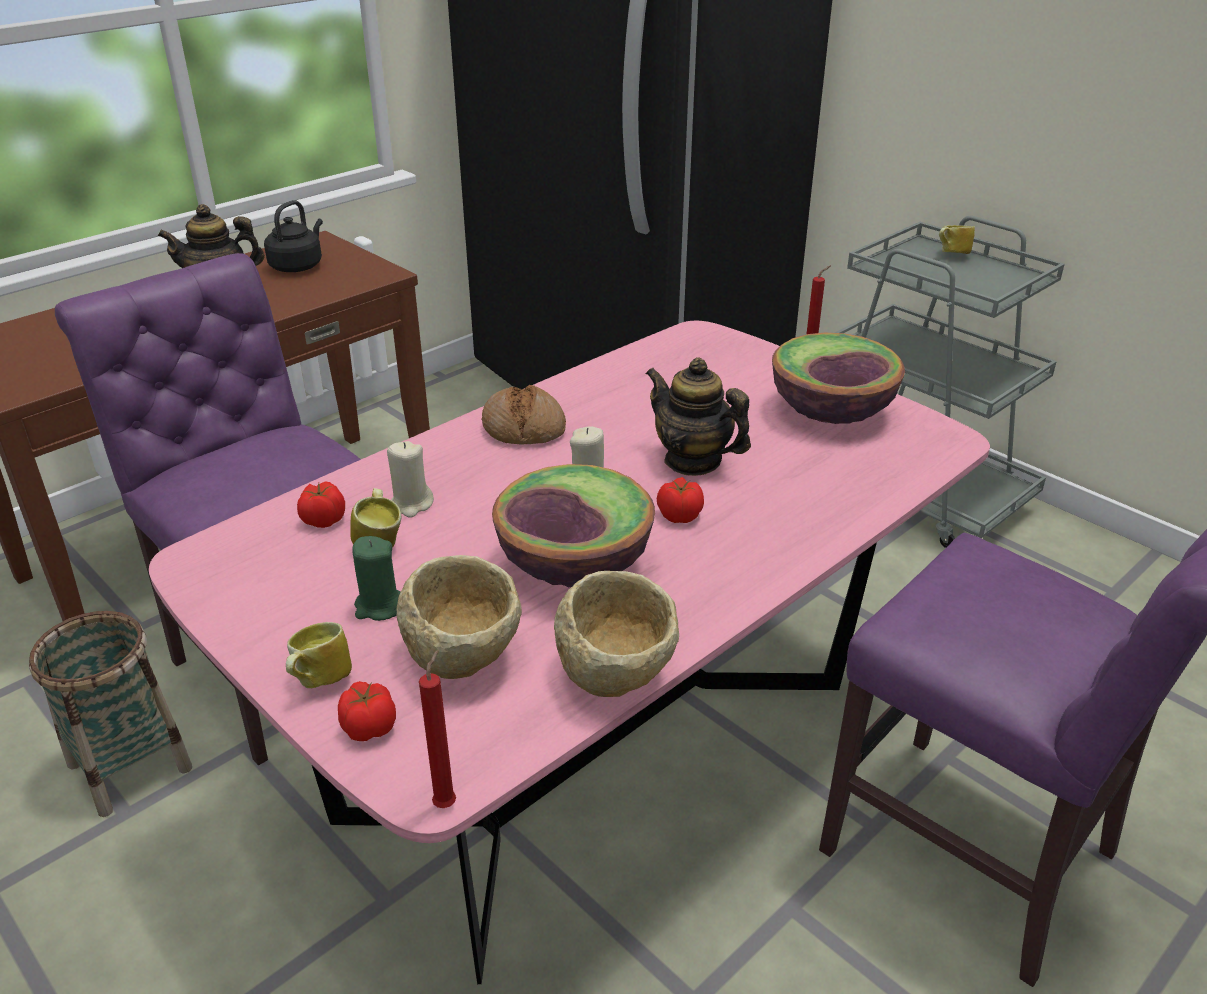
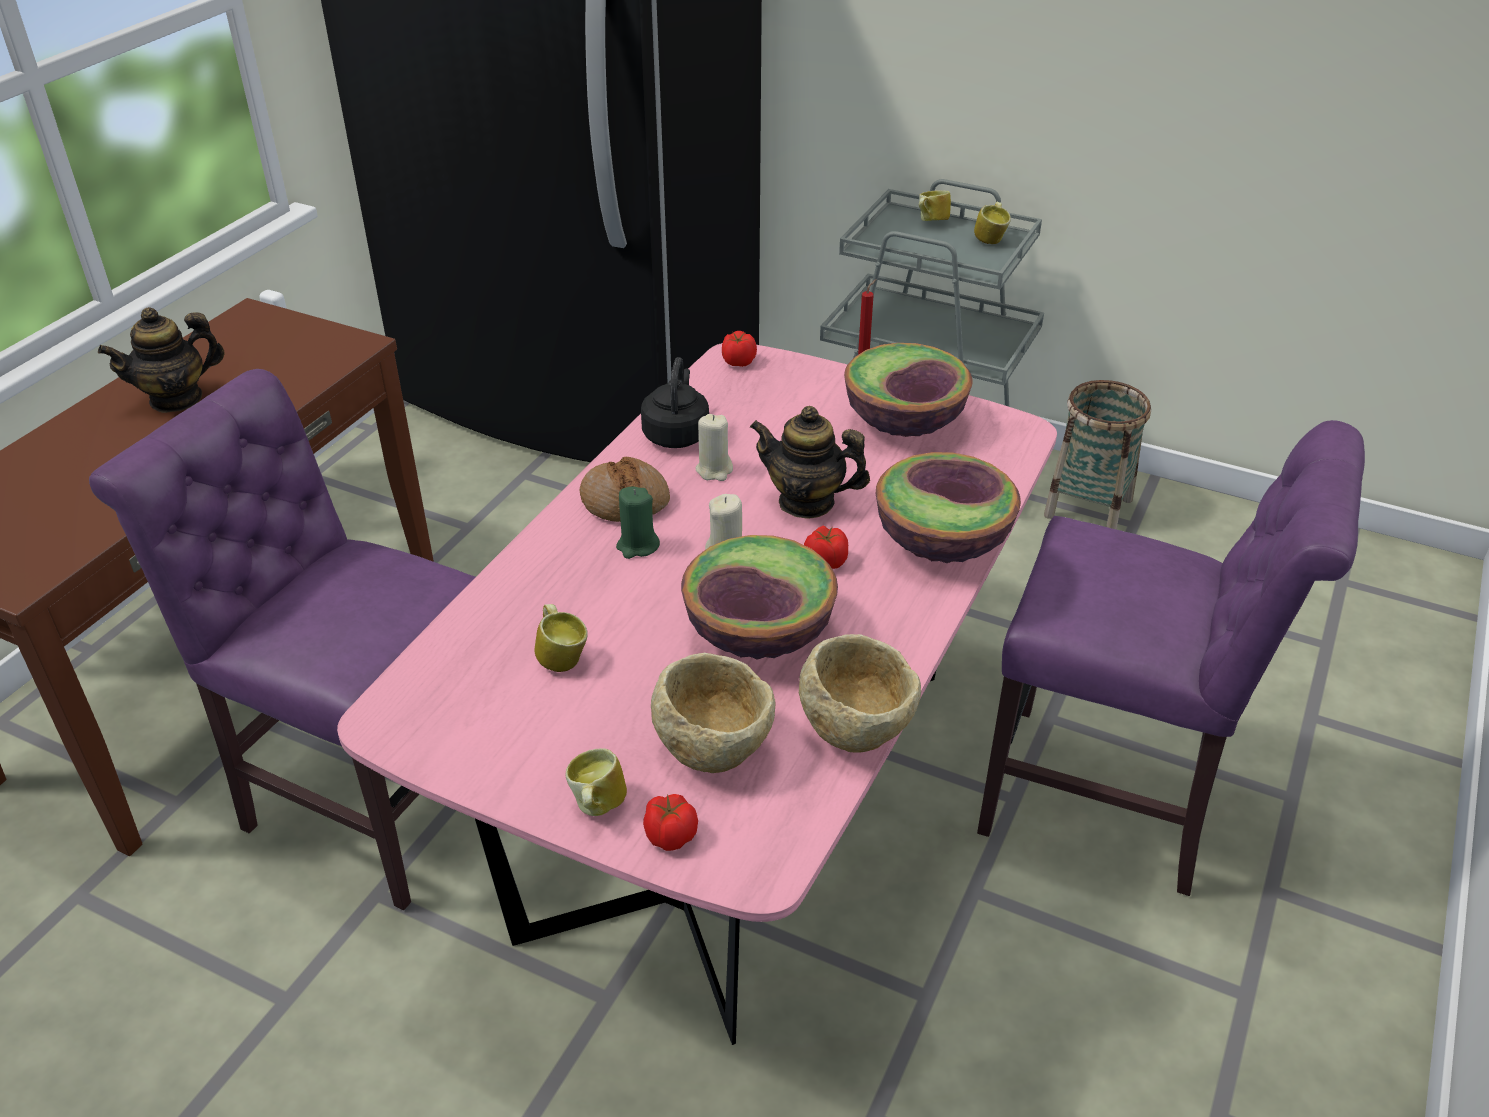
camera: 20 degrees left, 5 degrees up
basket [29,611,192,817] -> basket moved to [1044,380,1151,530]
black kettle [264,200,323,272] -> black kettle moved to [641,357,709,448]
tomato [297,482,345,528] -> tomato moved to [722,331,757,367]
green candle [352,536,401,621] -> green candle moved to [616,486,660,559]
beige candle [387,441,434,518] -> beige candle moved to [695,414,733,481]
red candle [419,650,456,808] -> none
none -> bowl [876,452,1021,563]
none -> mug [974,202,1011,244]

